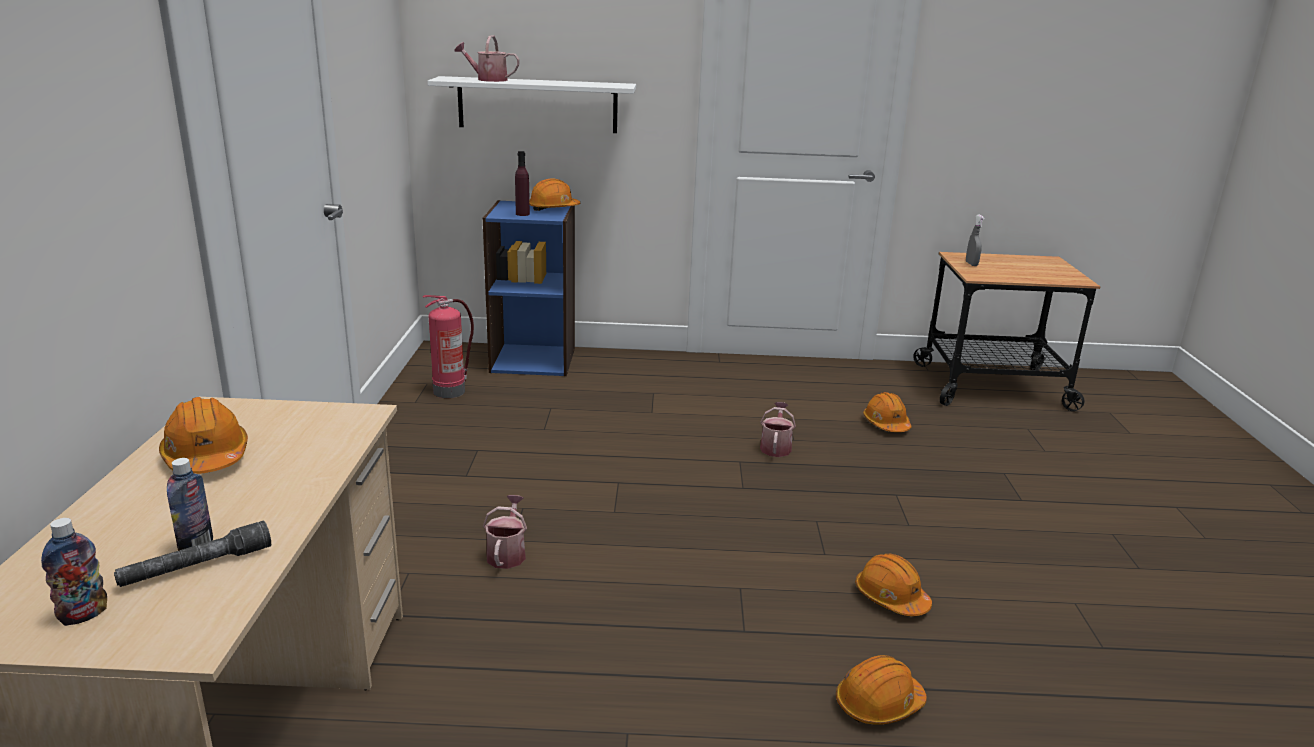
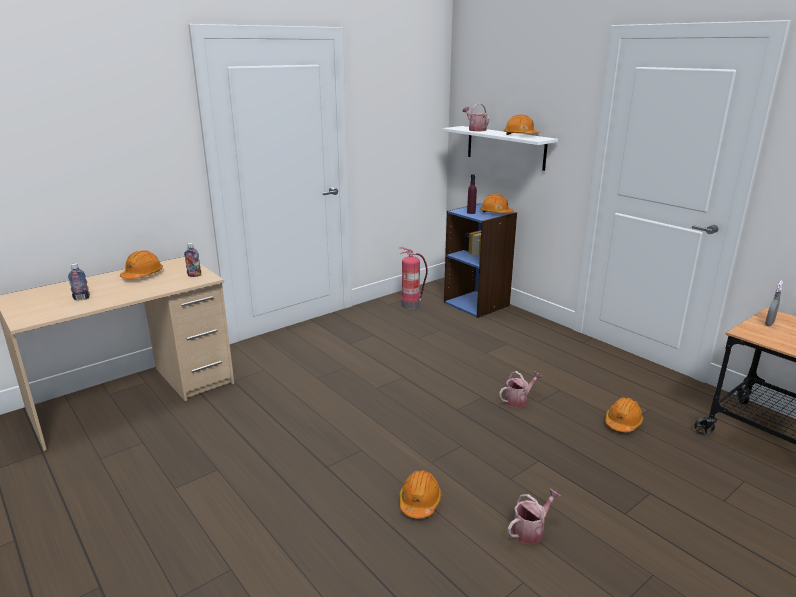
camera: 50 degrees right, 0 degrees up
bottle [41,518,107,626] -> bottle moved to [184,243,201,277]
grey flashlight [114,520,271,587] -> none
watering can [483,495,527,569] -> watering can moved to [508,488,561,545]
orange hard hat [836,655,927,725] -> orange hard hat moved to [503,114,540,135]

